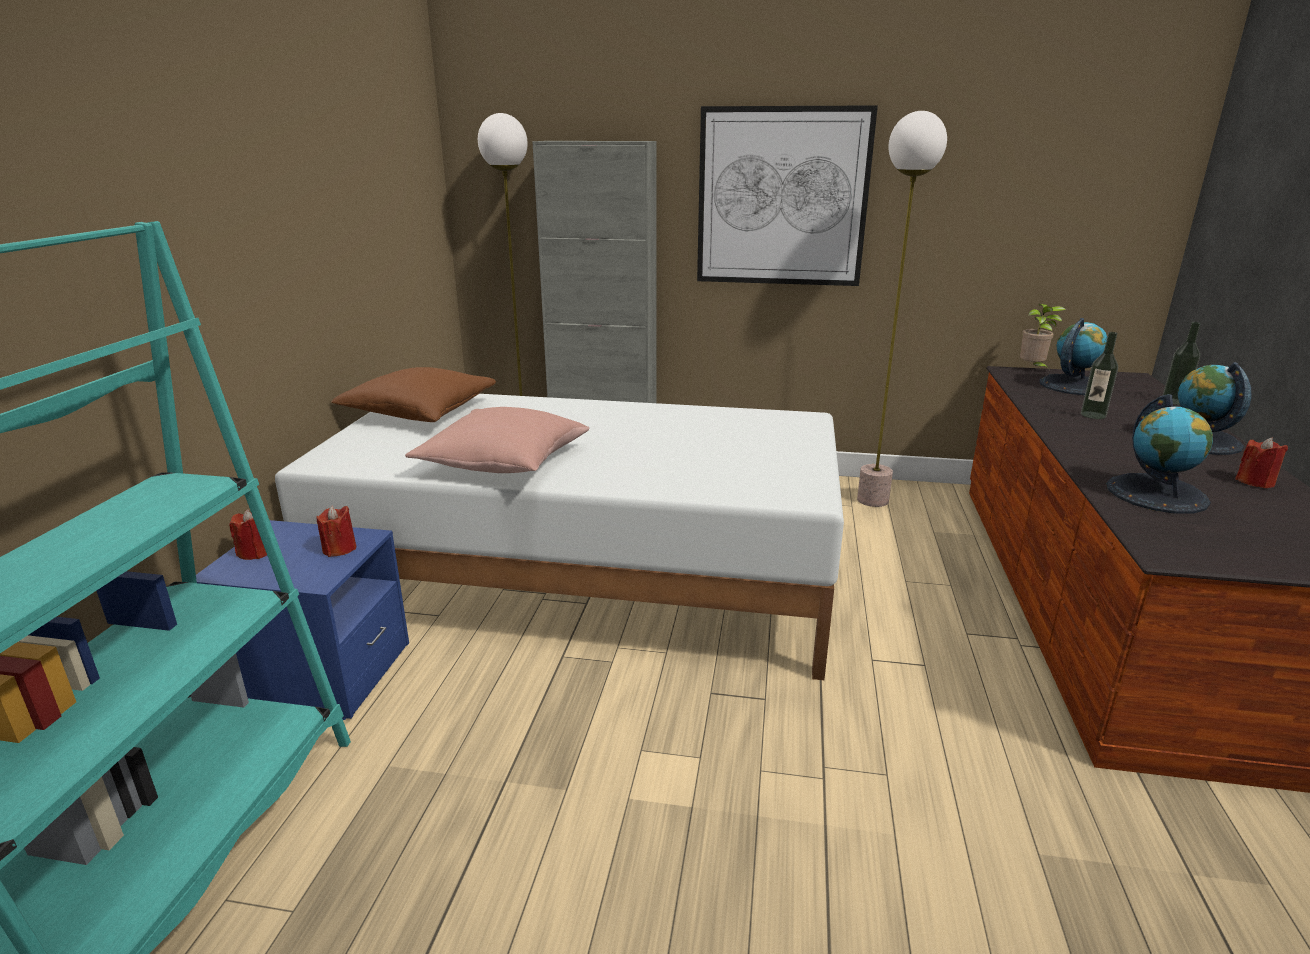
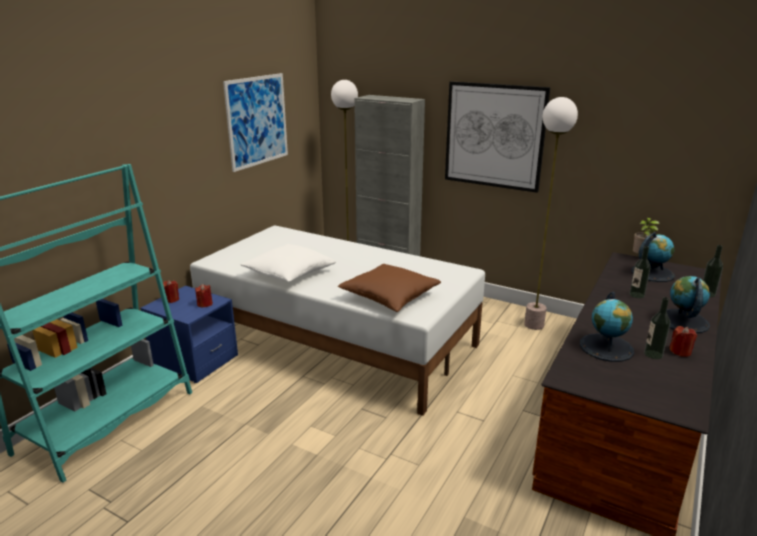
camera: 20 degrees right, 0 degrees up
brown pillow [331,367,496,422] -> brown pillow moved to [338,264,441,312]
pink pillow [405,407,590,473] -> white pillow [240,244,336,282]
none -> picture [223,73,288,172]
none -> bottle [644,297,670,359]

